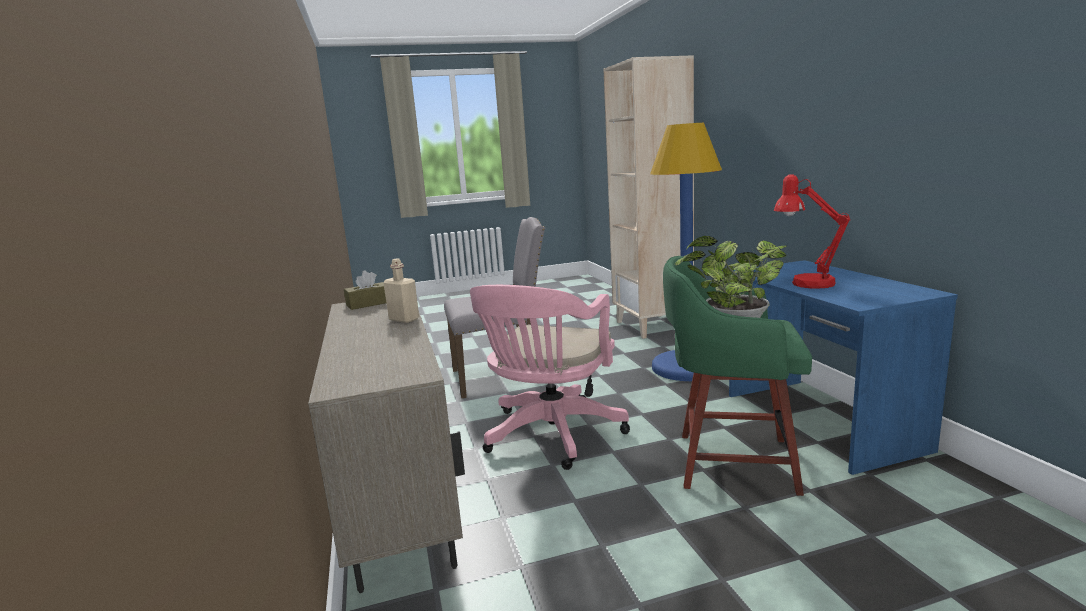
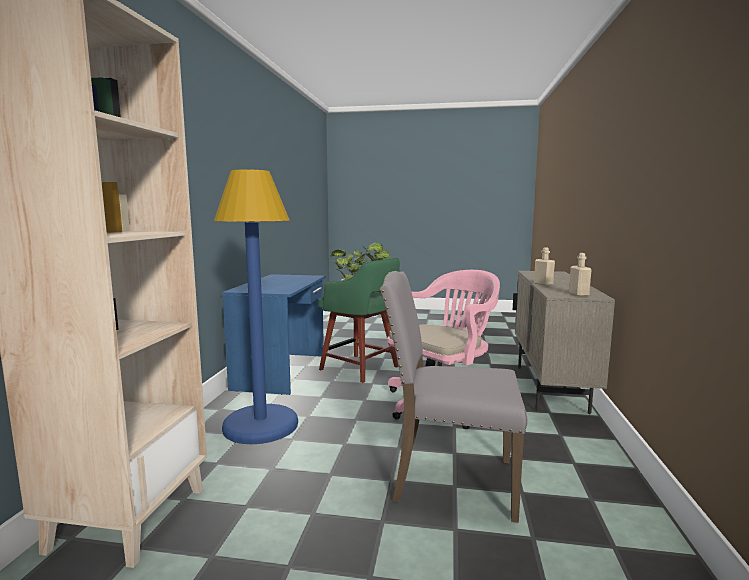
camera: 155 degrees left, 5 degrees down
brown tissue box [344,270,386,310] -> beige bottle [569,253,592,296]
red table lamp [774,174,851,289] -> none

